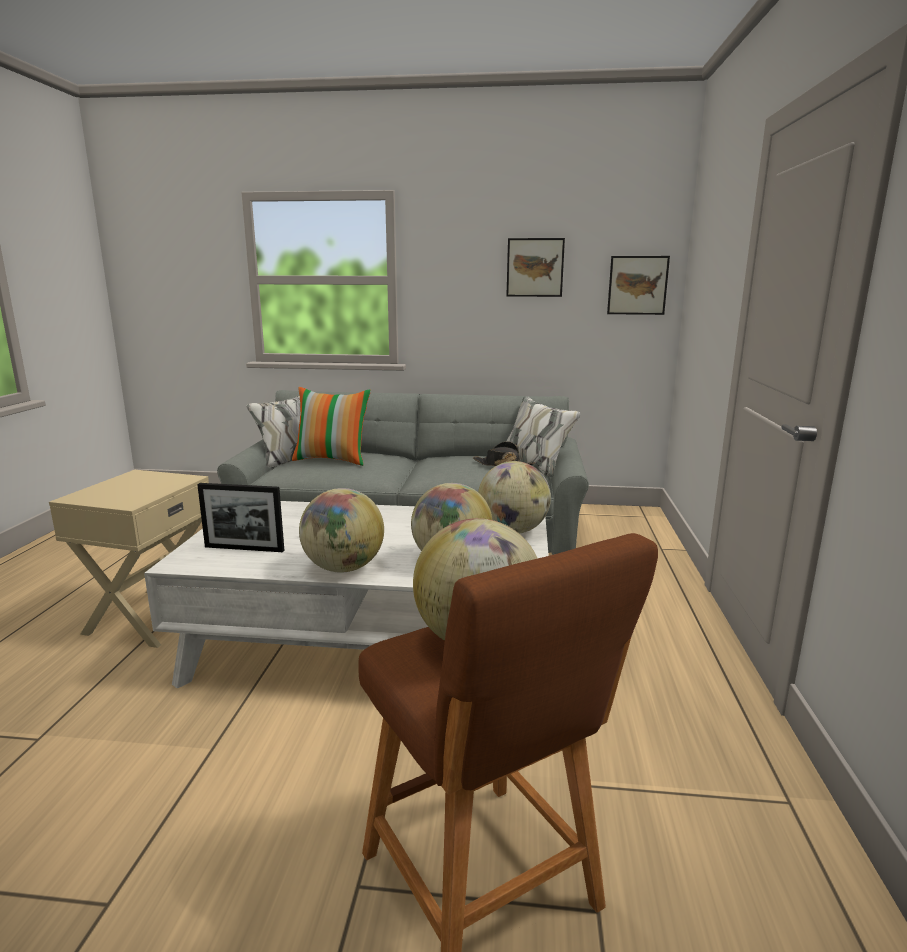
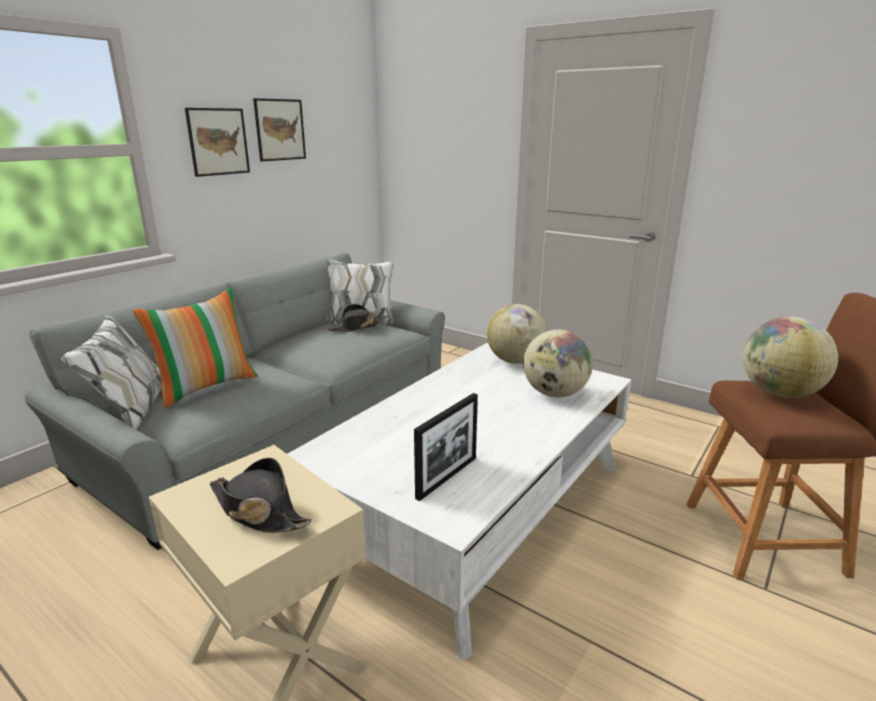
camera: 60 degrees left, 5 degrees up
globe [299,488,384,573] -> none
picture [607,256,670,315] -> picture moved to [185,108,250,177]
none -> black hat [209,457,312,533]

